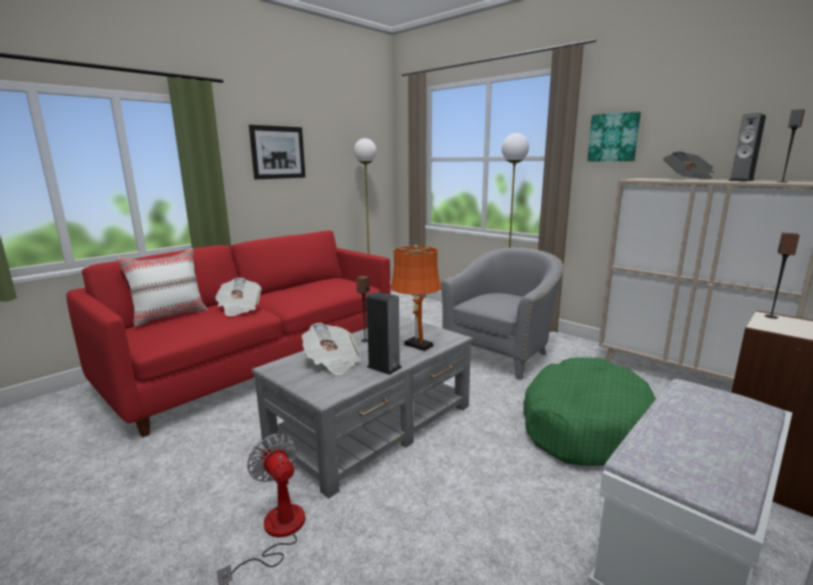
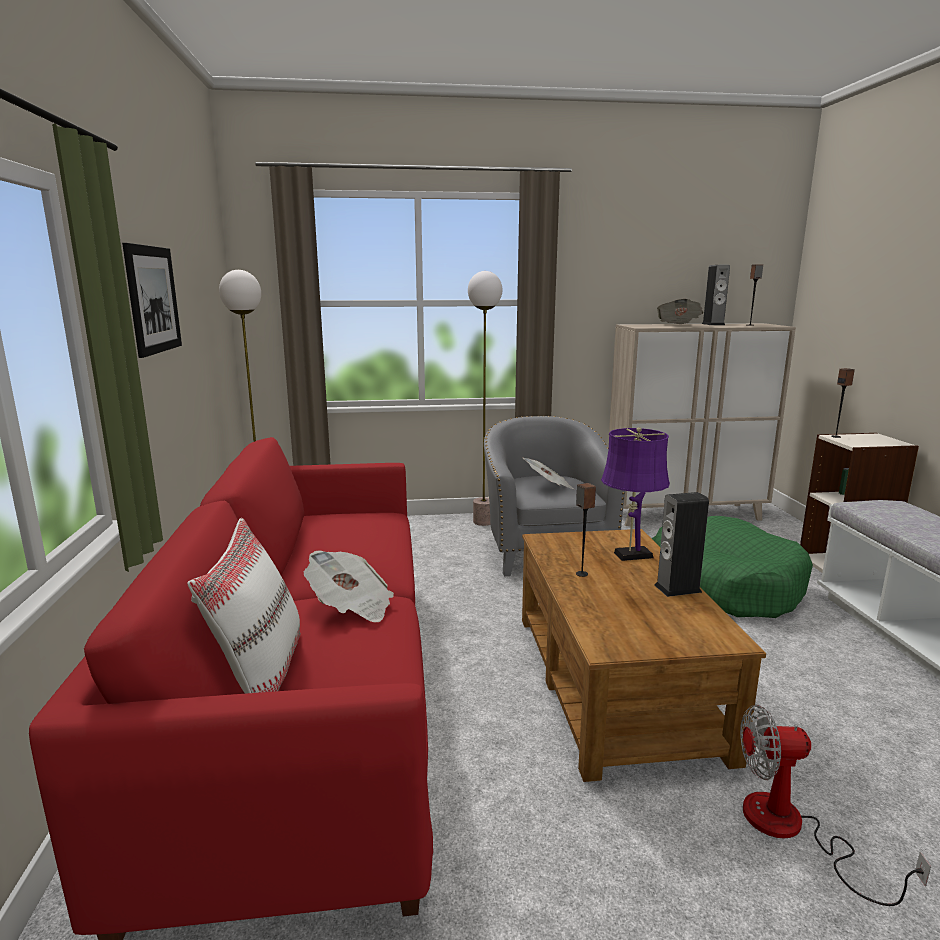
camera: 50 degrees left, 0 degrees up
grey coffee table [251,316,473,499] -> brown coffee table [522,529,766,782]
newspaper [302,323,361,375] -> newspaper moved to [523,458,574,489]
orange table lamp [390,245,441,351] -> purple table lamp [601,427,670,561]
picture [587,112,641,161] -> none

